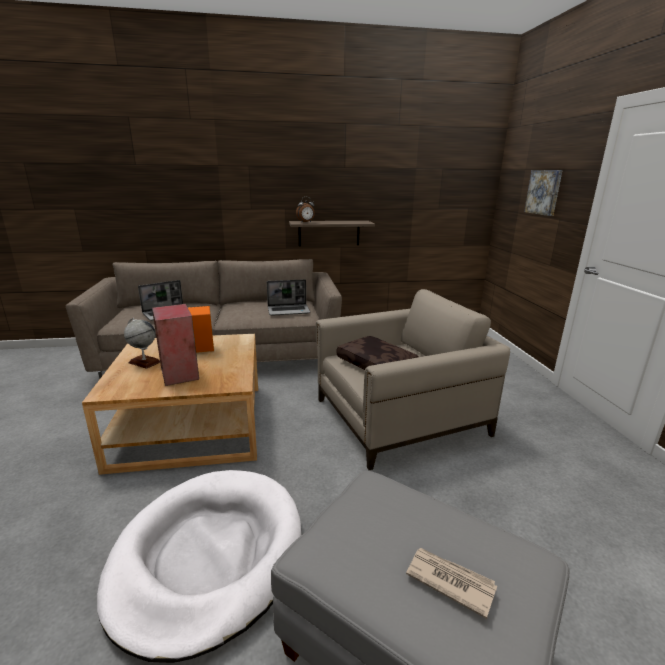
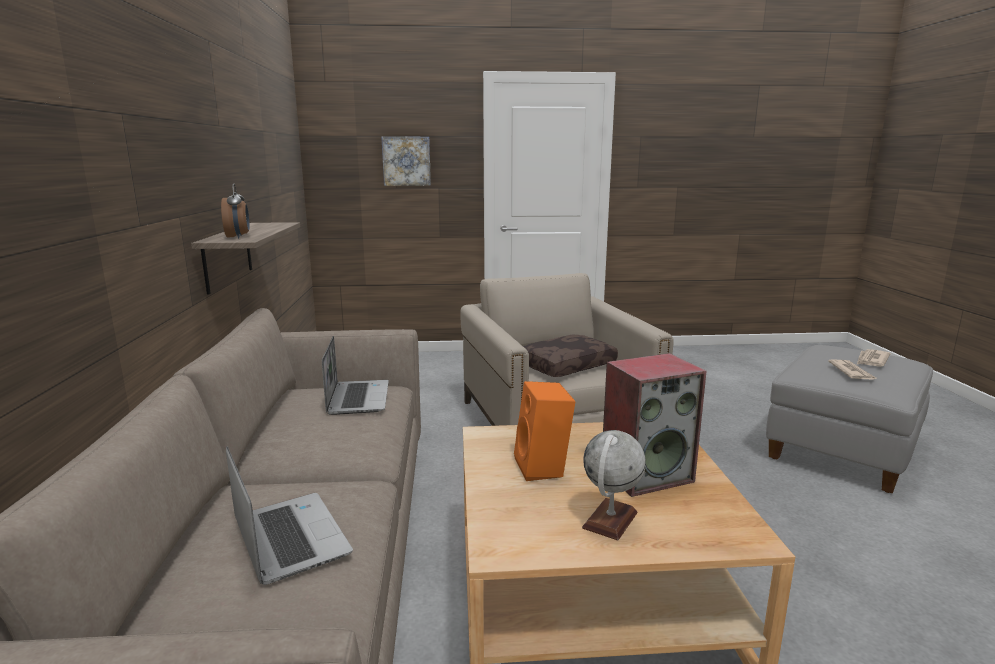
camera: 85 degrees left, 5 degrees down
white dog bed [97,470,301,663] -> none
none -> newspaper [828,360,878,379]

